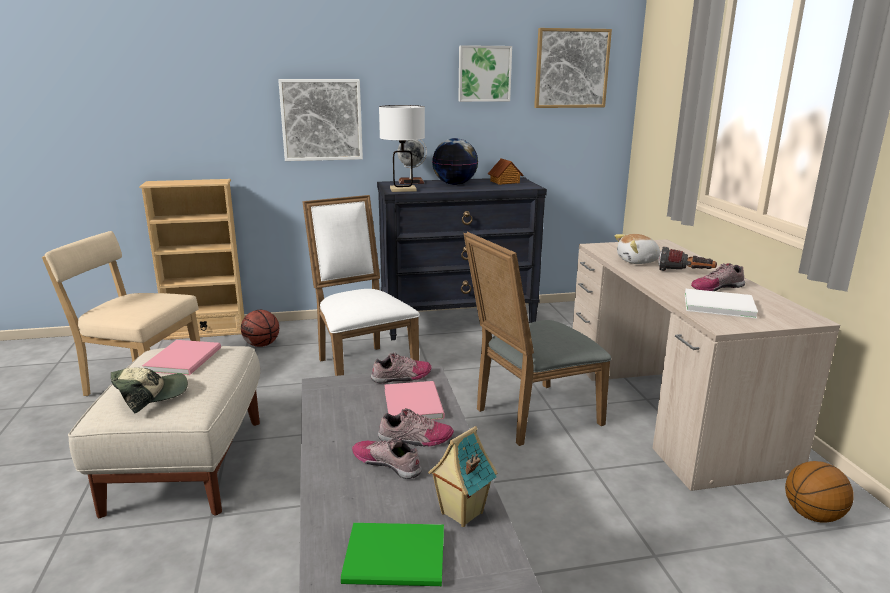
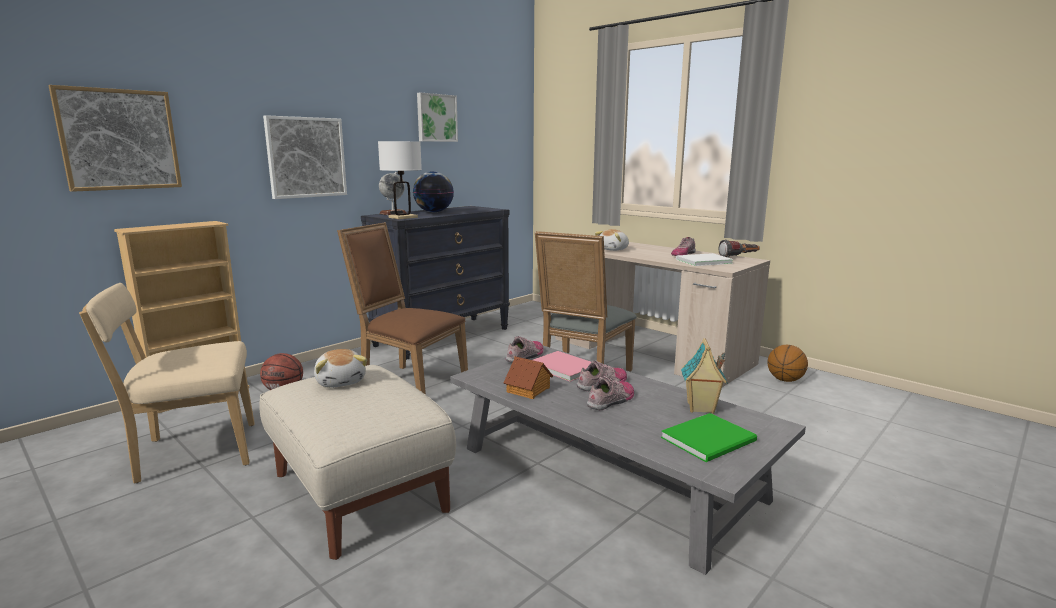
camera: 35 degrees left, 5 degrees down
cap [111,368,188,414] -> none
pink book [142,340,221,375] -> plush toy [314,349,367,388]
white chair [302,195,419,376] -> brown chair [337,222,468,395]
shoe [352,437,421,479] -> shoe turned 135 degrees clockwise [587,376,634,410]
toy house [488,158,523,185] -> toy house moved to [504,356,553,399]
picture [534,28,612,108] -> picture moved to [48,85,182,192]
flashlight [658,247,717,271] -> flashlight moved to [719,239,760,257]

